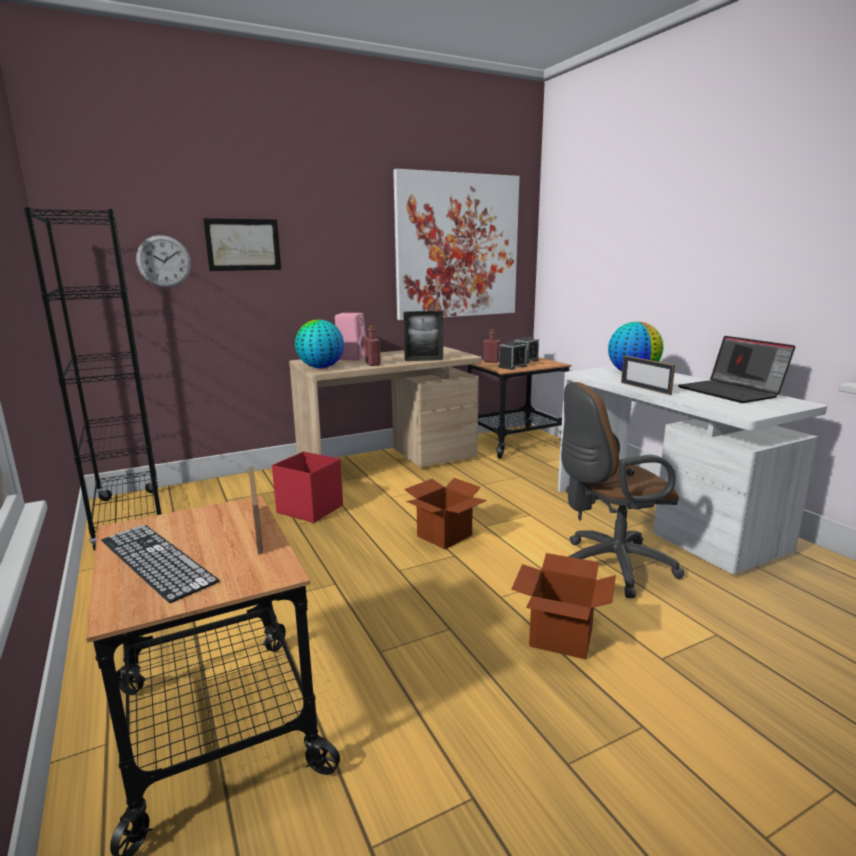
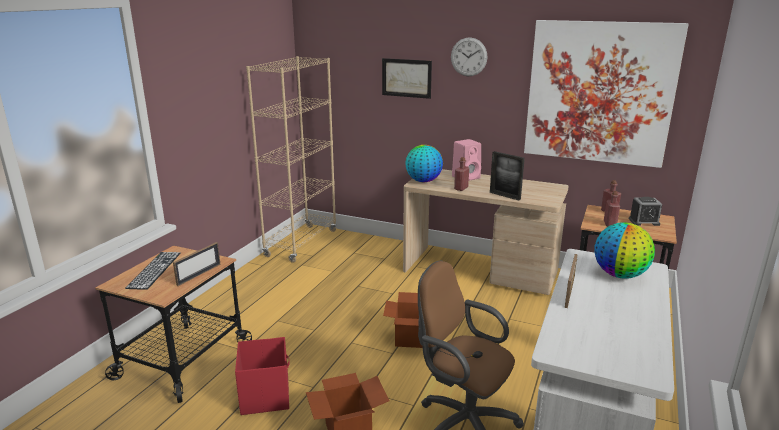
camera: 50 degrees right, 5 degrees up
black bookcase [24,207,162,551] -> beige bookcase [246,56,337,263]
wall clock [136,235,191,288] -> wall clock moved to [451,37,487,76]
red storage box [272,451,343,523] -> red storage box moved to [235,337,290,415]
alarm clock [498,342,527,370] -> red bottle [604,191,620,227]
laptop [678,336,795,403] -> none

